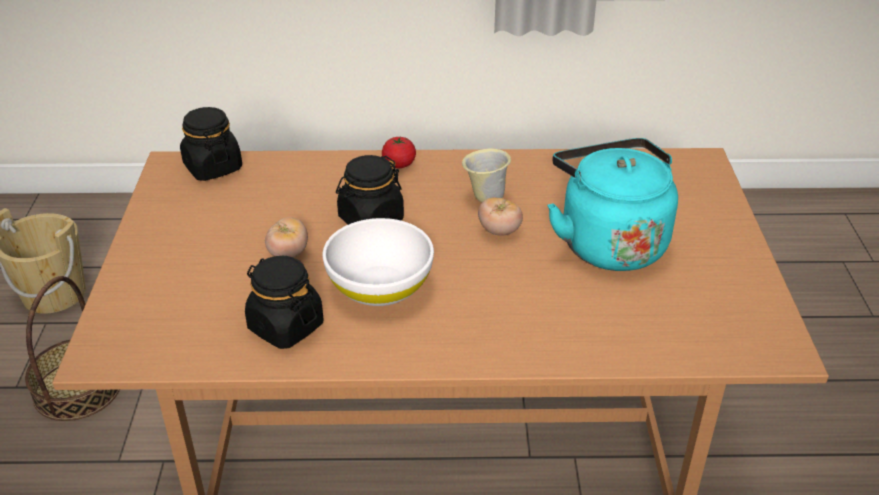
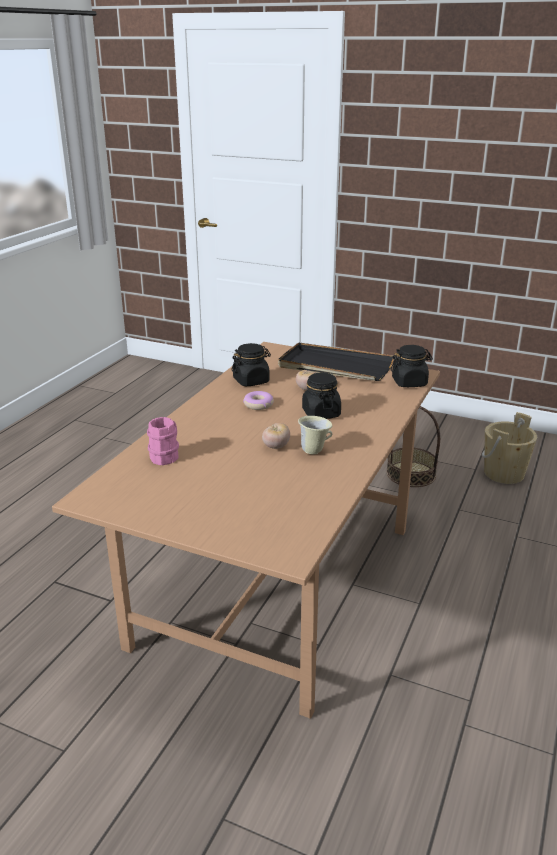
camera: 115 degrees right, 10 degrees down
white bowl [323,218,434,306] -> donut [243,391,274,410]
tomato [382,137,416,168] -> none
turquoise kettle [547,138,678,271] -> none
none -> pink mug [147,417,179,466]
none -> black tray [278,342,394,381]

